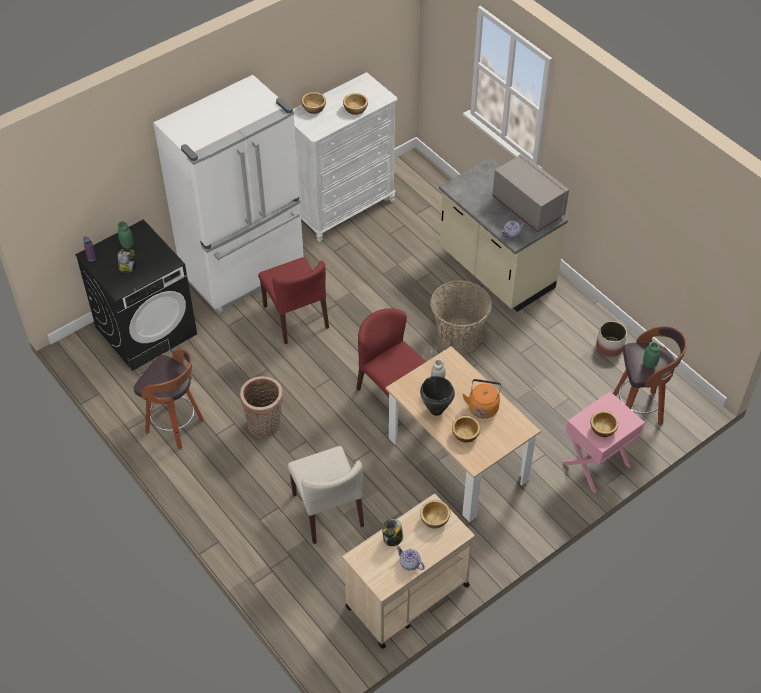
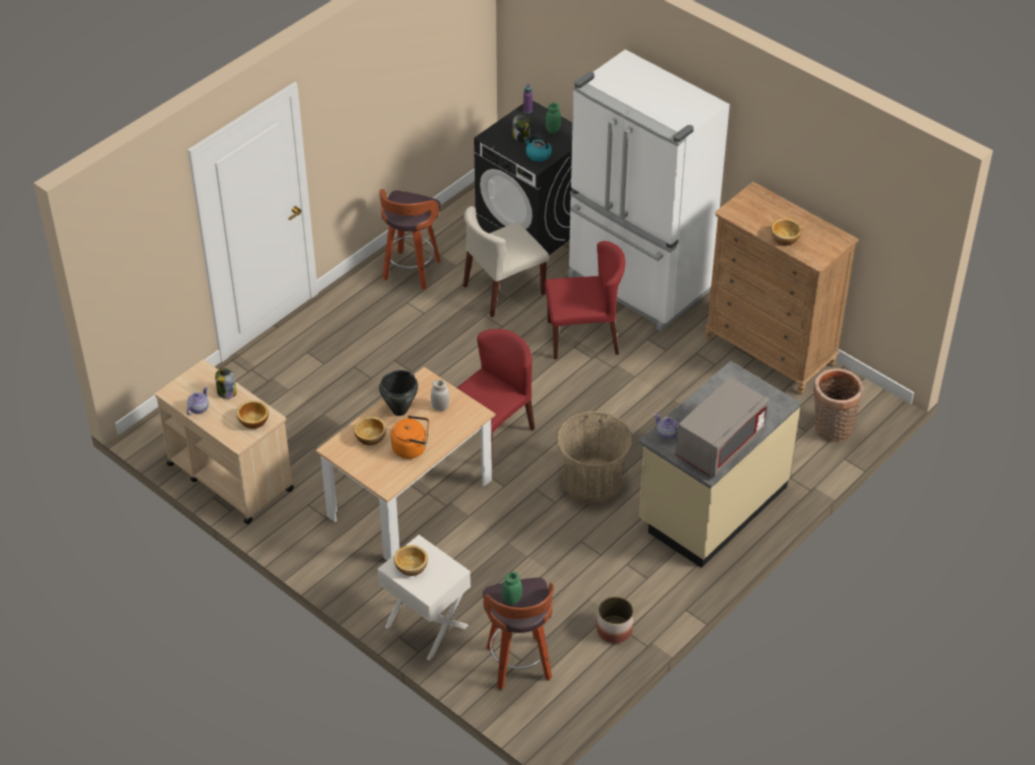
camera: 80 degrees right, 5 degrees down
basket [240,376,283,438] -> basket moved to [814,368,863,442]
red chair [258,257,329,344] -> red chair turned 150 degrees counterclockwise [545,241,626,359]
beige chair [288,446,364,544] -> beige chair moved to [463,206,549,318]
white dresser [293,72,397,242] -> brown dresser [706,182,859,394]
bowl [301,92,326,114] -> none
pink nightstand [562,392,645,493] -> white nightstand [378,535,471,660]
none -> kettle [523,134,552,162]

